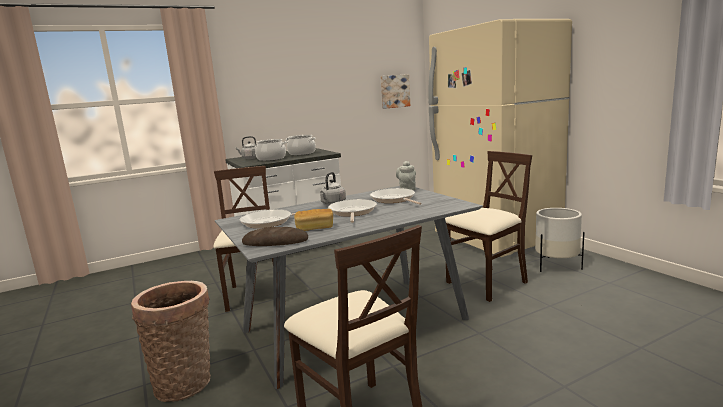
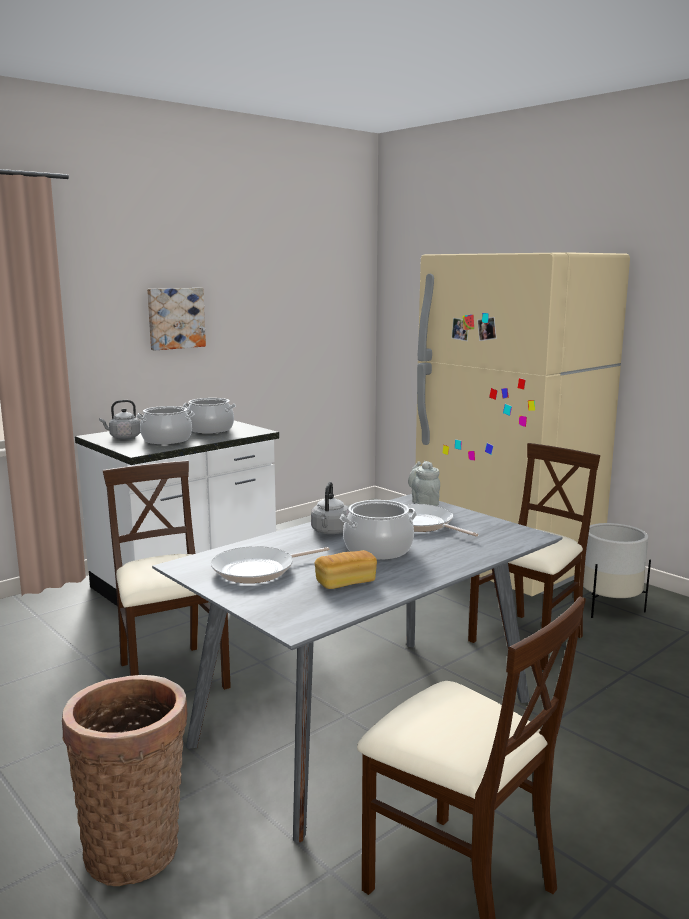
camera: 15 degrees left, 0 degrees up
bread [242,227,308,246] -> none
frying pan [328,199,377,223] -> cooking pot [340,500,417,560]
picture [380,74,410,109] -> picture moved to [147,288,206,351]

